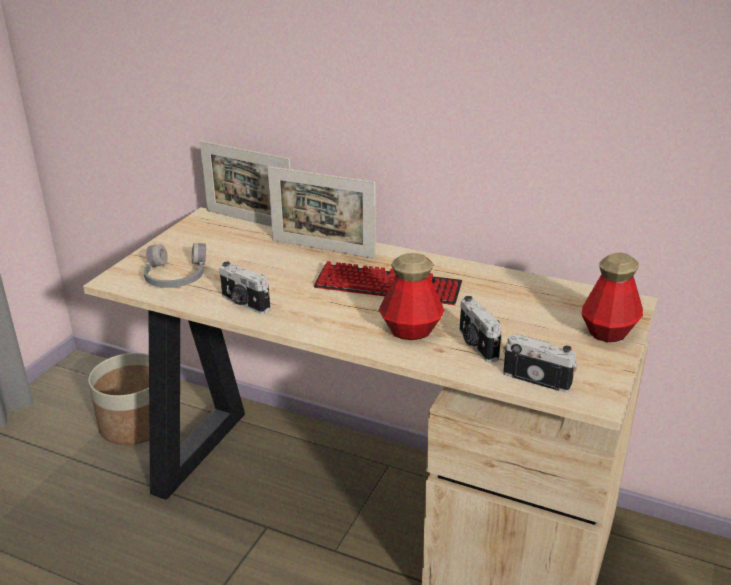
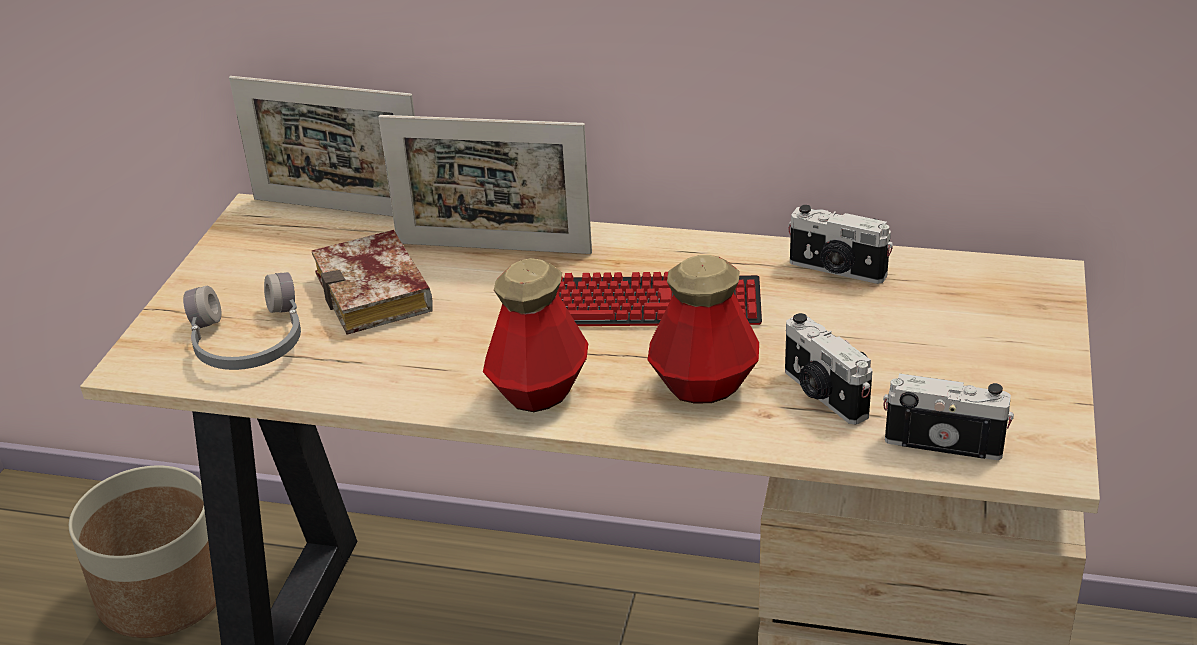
camera: 10 degrees left, 5 degrees up
camera [219,262,270,314] -> camera moved to [788,205,893,284]
bottle [582,252,643,342] -> bottle moved to [483,258,588,412]
none -> book [312,230,433,334]

